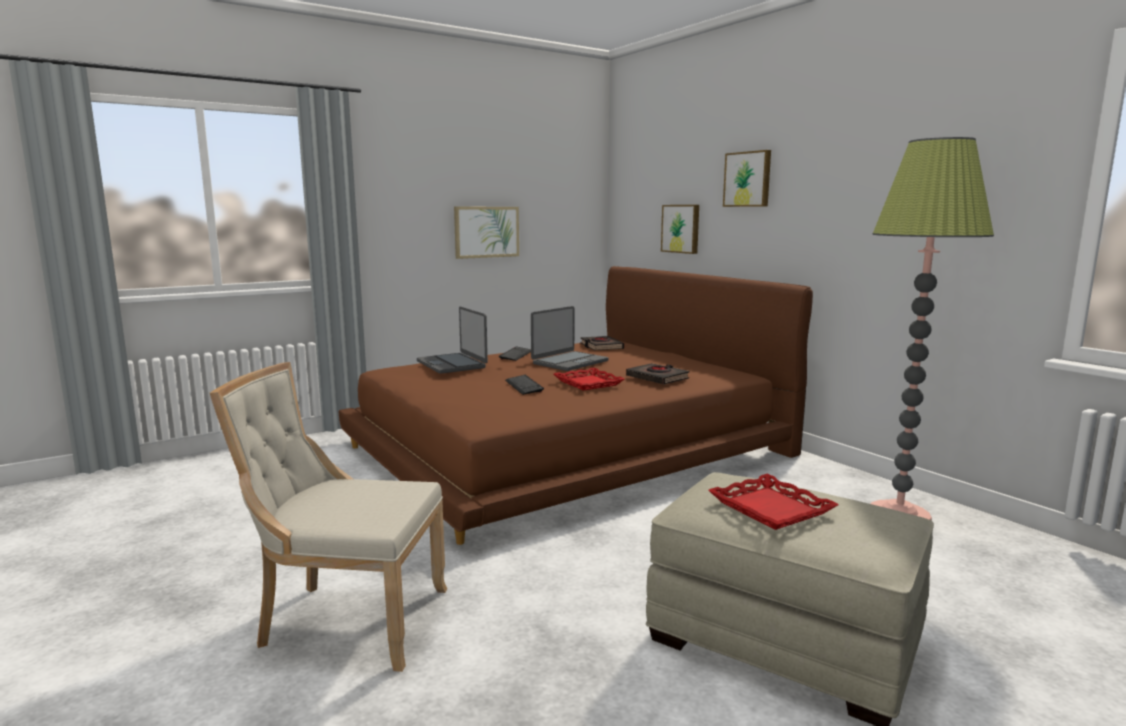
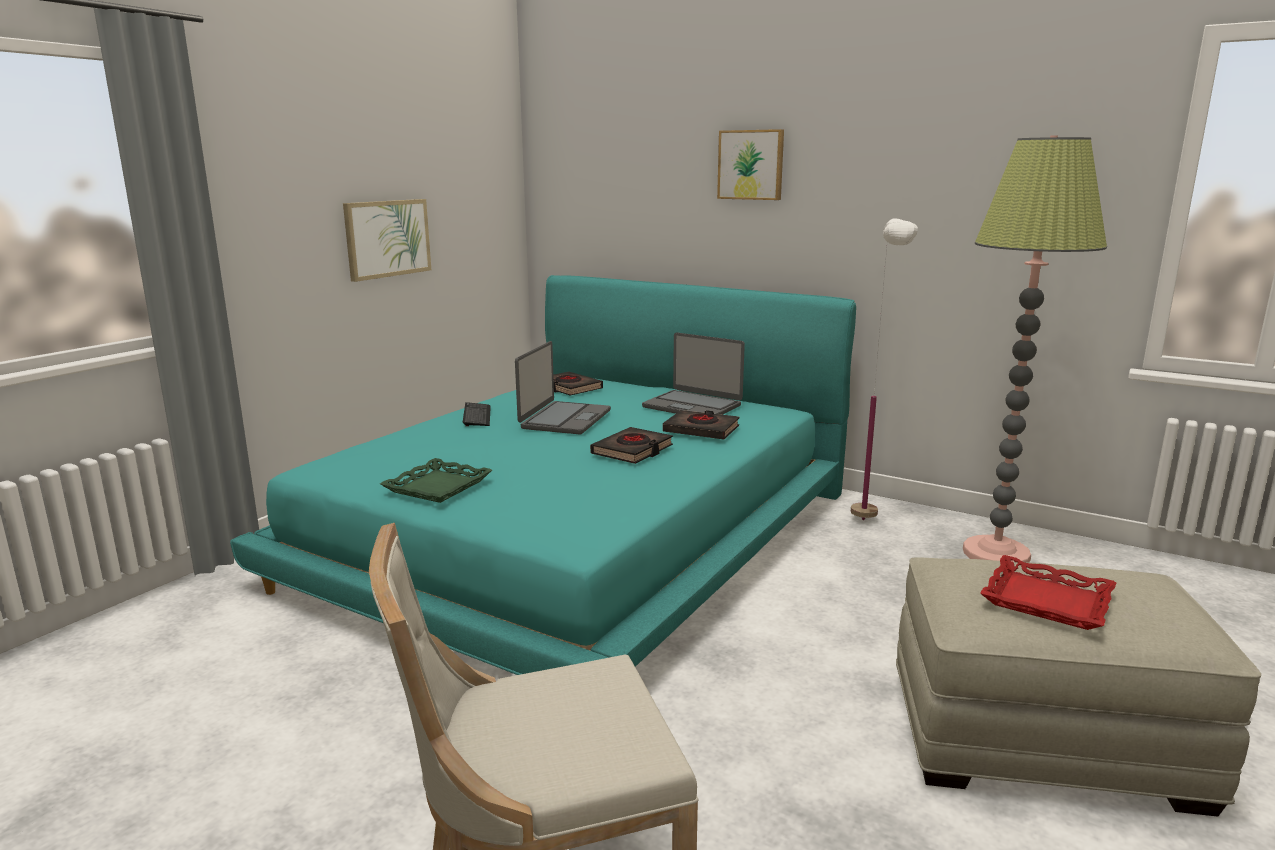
camera: 25 degrees left, 5 degrees up
brown bed [338,266,813,545] -> turquoise bed [230,275,856,675]
laptop [417,306,488,374] -> laptop moved to [642,332,745,415]
keyboard [505,375,544,395] -> none
red tray [554,368,624,391] -> black book [590,427,673,464]
picture [661,205,699,254] -> none
none -> green tray [380,458,492,503]
none -> white floor lamp [851,218,918,520]

